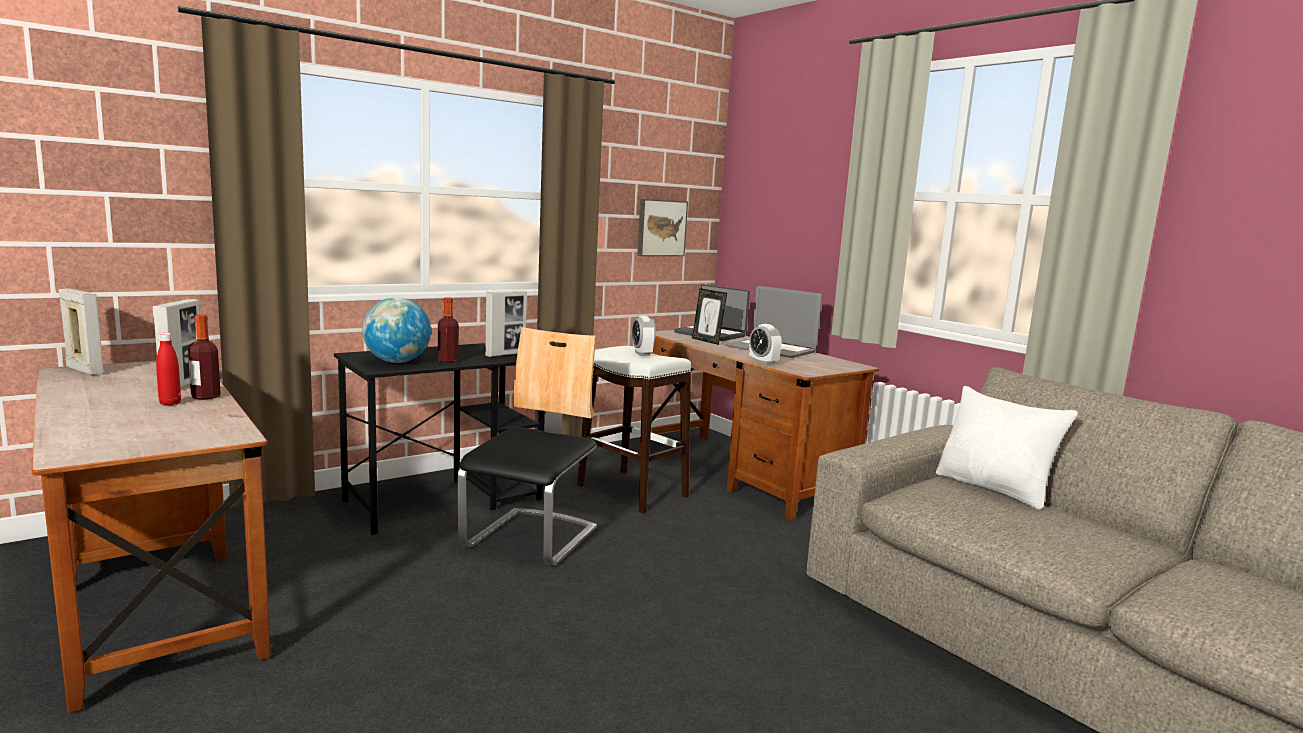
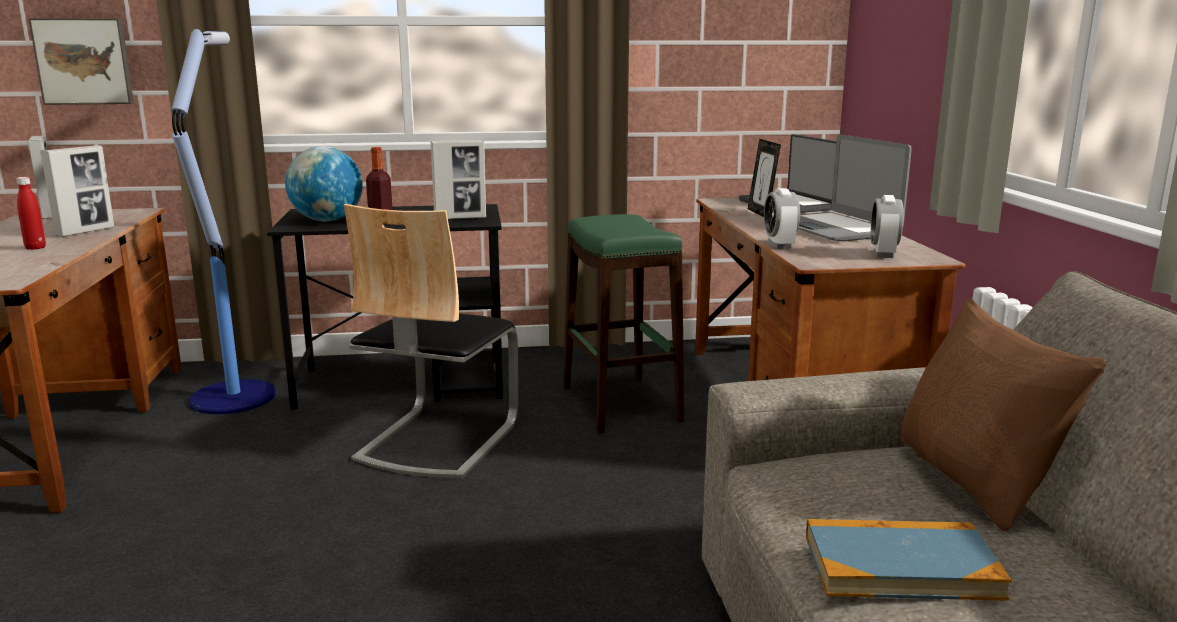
camera: 30 degrees right, 5 degrees up
bottle [188,315,221,400] -> none
chair [457,327,597,566] -> chair turned 150 degrees clockwise [344,204,518,479]
white stool [577,346,691,513] -> green stool [563,214,684,433]
alarm clock [632,316,656,356] -> alarm clock moved to [871,195,904,258]
picture [637,199,688,256] -> picture moved to [28,18,134,105]
white pillow [936,386,1078,510] -> brown pillow [901,298,1106,531]
none -> floor lamp [171,29,276,414]
none -> book [806,519,1012,601]

